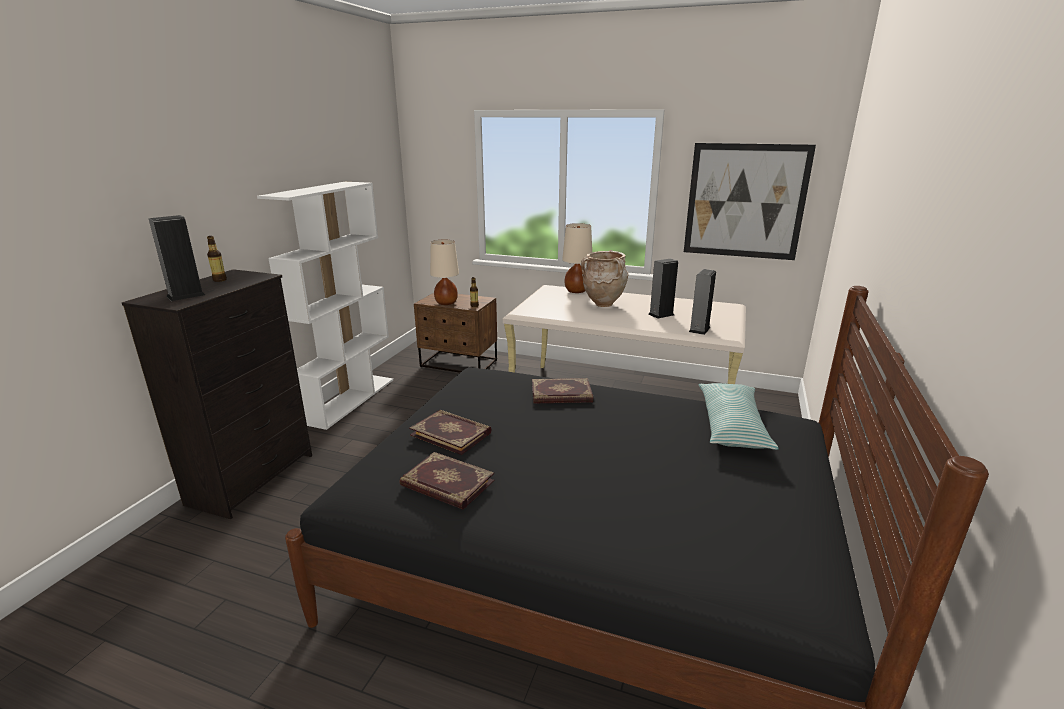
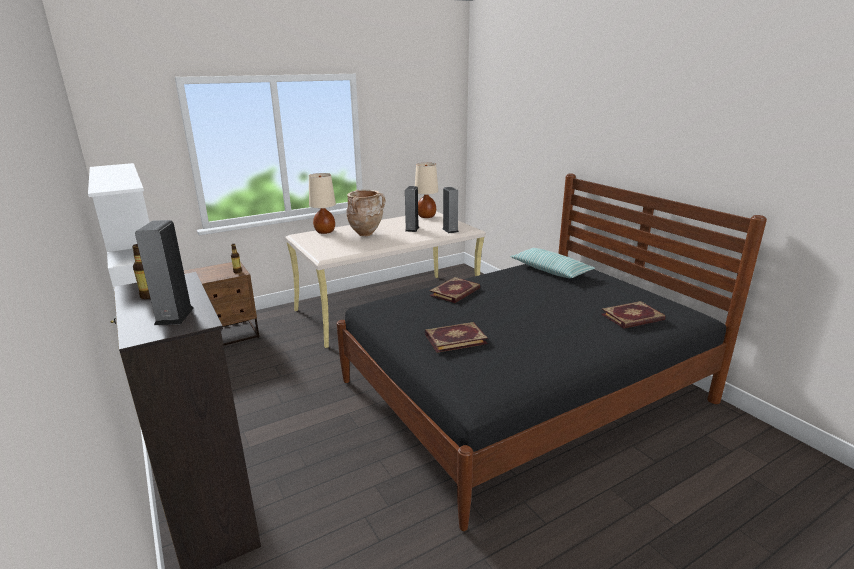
camera: 50 degrees left, 0 degrees up
book [399,452,494,510] -> book moved to [601,301,666,329]
beige table lamp [430,239,459,305] -> beige table lamp moved to [415,163,438,218]
picture [684,143,816,260] -> none

